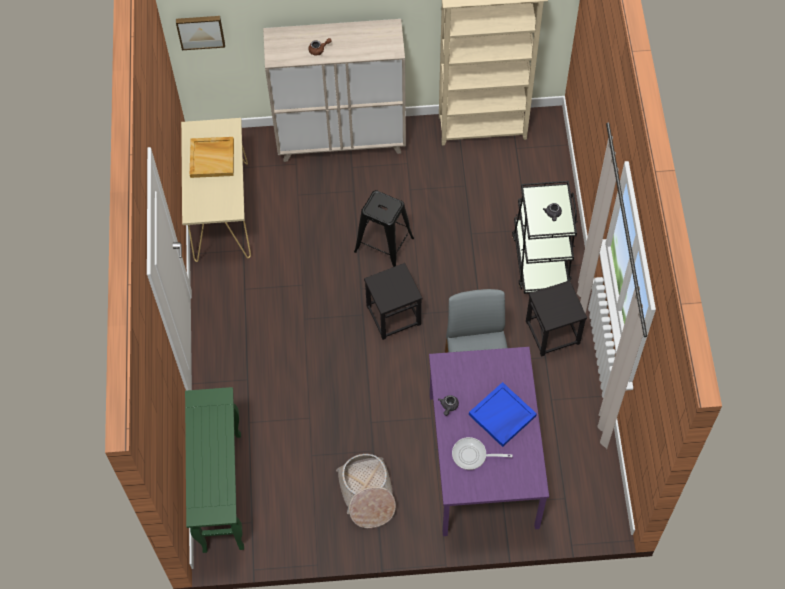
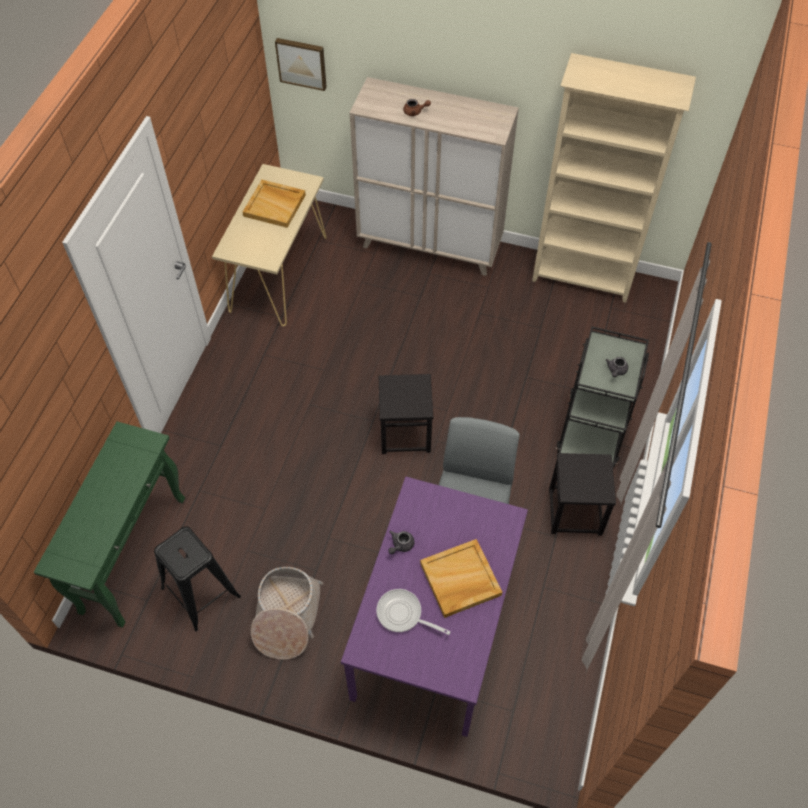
camera: 20 degrees right, 5 degrees down
black stool [354,190,414,267] -> black stool moved to [154,526,241,631]
blue tray [469,382,537,447] -> beige tray [420,539,502,618]

